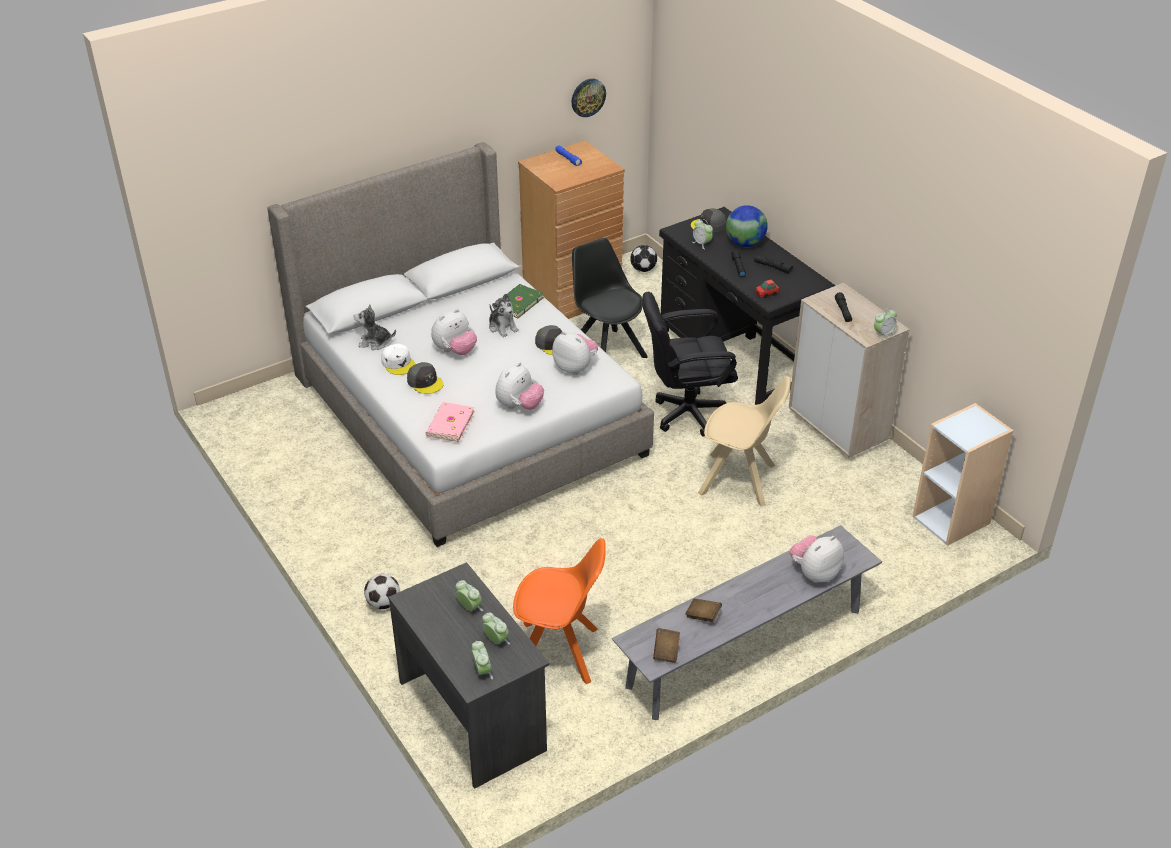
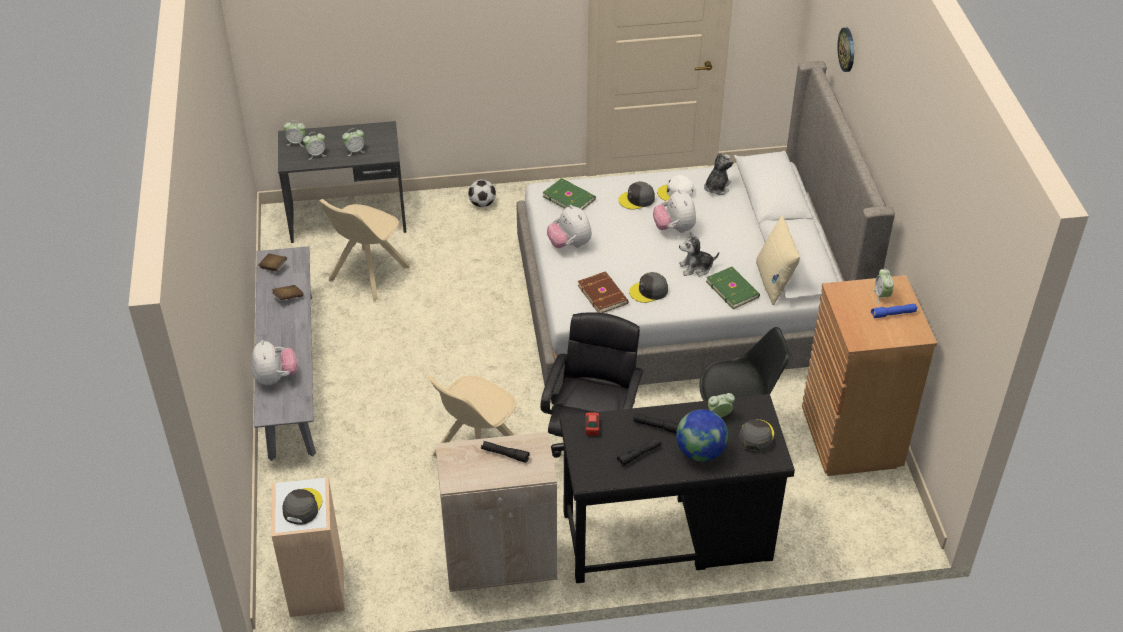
camera: 115 degrees right, 5 degrees up
pink book [426,402,475,442] -> green book [542,178,596,210]
orange chair [513,538,606,684] -> beige chair [319,199,410,301]
plush toy [552,331,598,375] -> brown book [578,271,629,313]
wall clock [571,79,606,117] -> wall clock moved to [838,28,854,72]
football [630,245,657,272] -> none
alarm clock [874,308,897,341] -> alarm clock moved to [873,268,894,304]
none -> grey cap [283,488,322,525]
none -> beige pillow [756,215,800,305]

